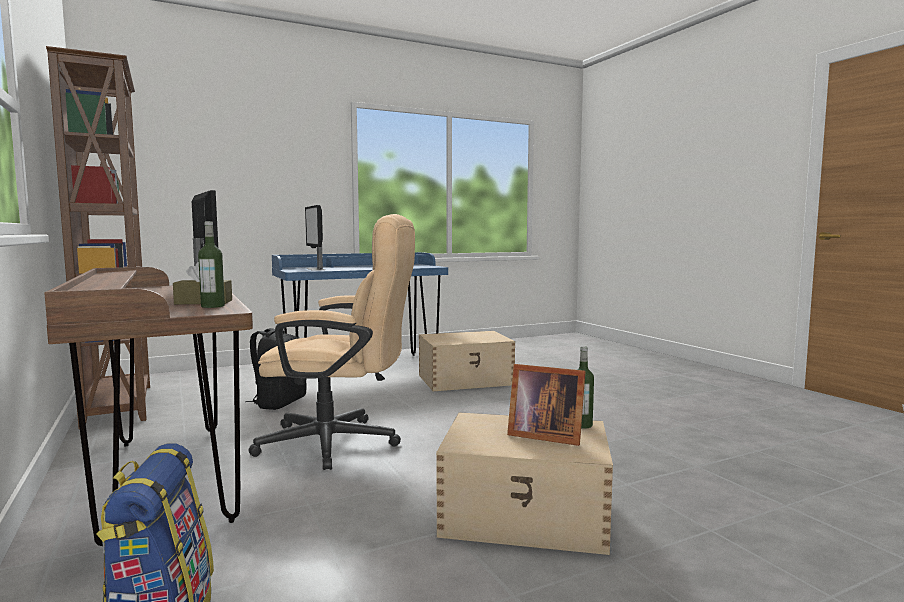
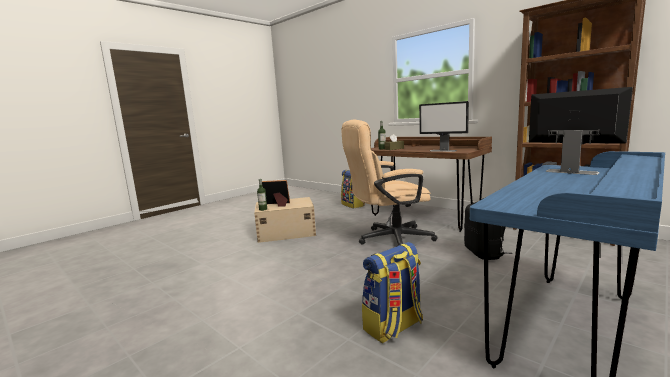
camera: 160 degrees right, 5 degrees up
beige storage box [419,331,515,391] -> backpack [362,242,423,343]

